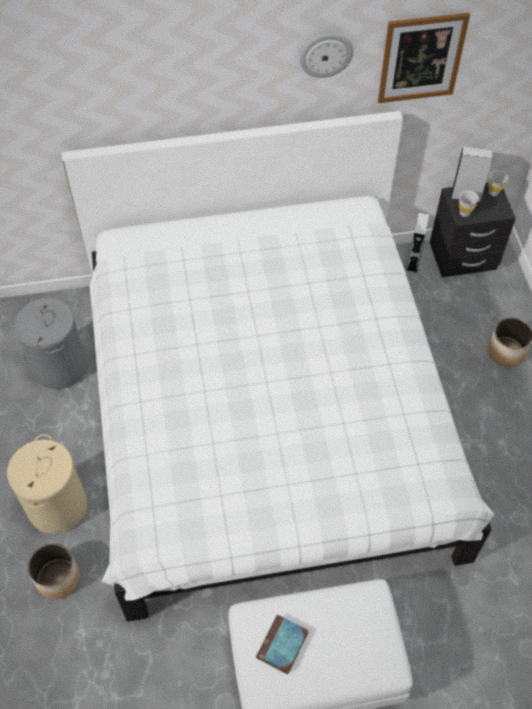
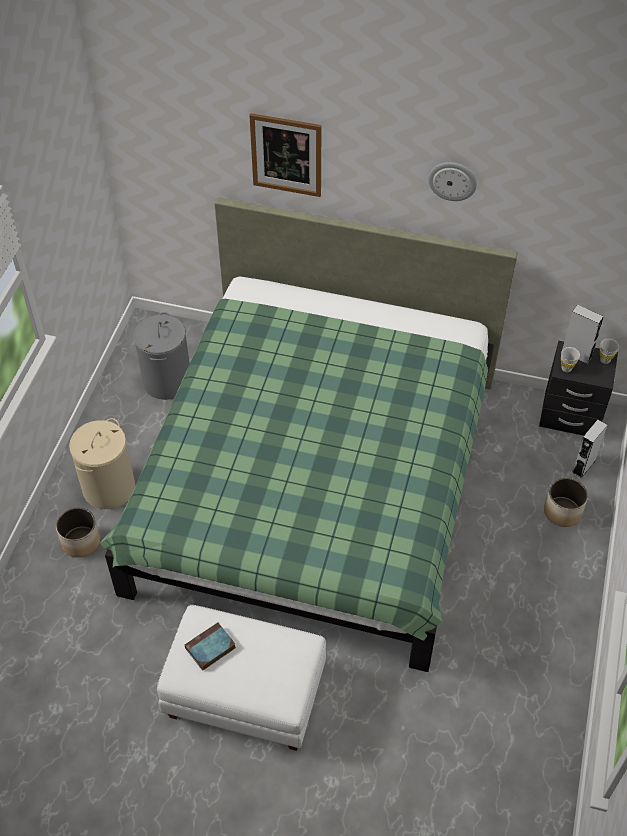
camera: 25 degrees right, 5 degrees down
white bed [62,111,494,622] -> green bed [99,197,518,672]
picture [378,13,470,103] -> picture moved to [249,113,322,197]
grey speaker [406,212,429,273] -> grey speaker moved to [572,419,607,478]

